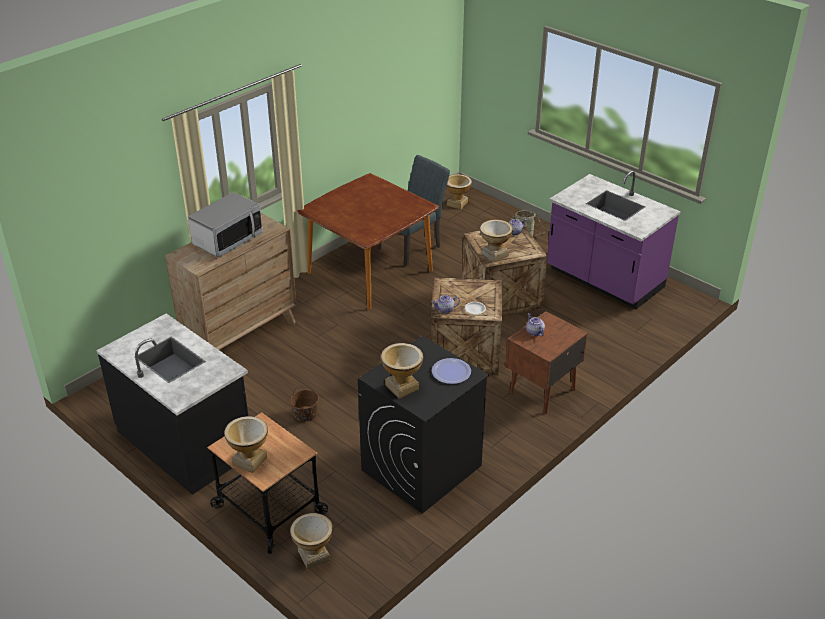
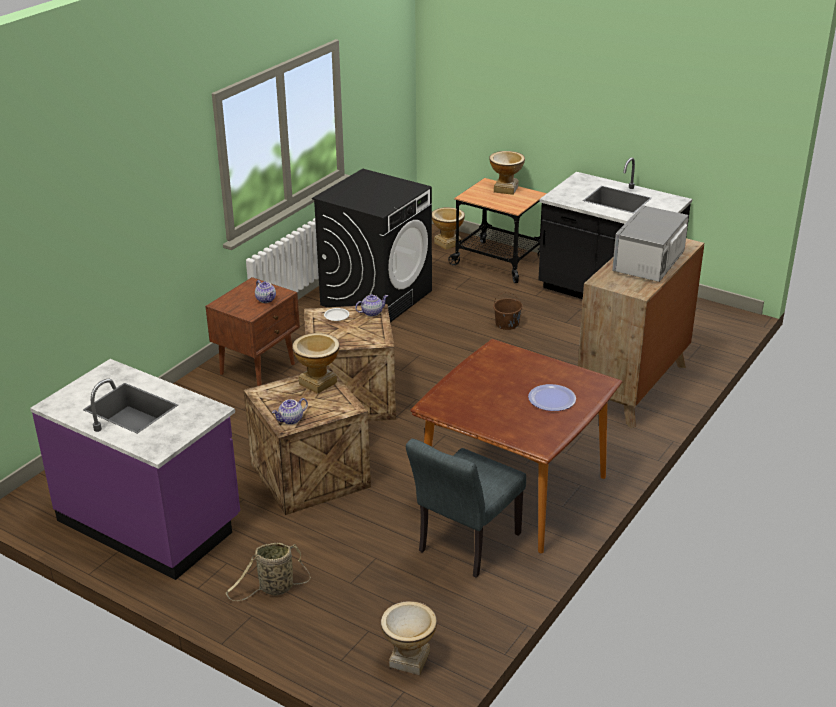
camera: 170 degrees right, 5 degrees down
vase [381,343,423,399] -> none
plate [432,358,471,384] -> plate moved to [528,384,576,411]

